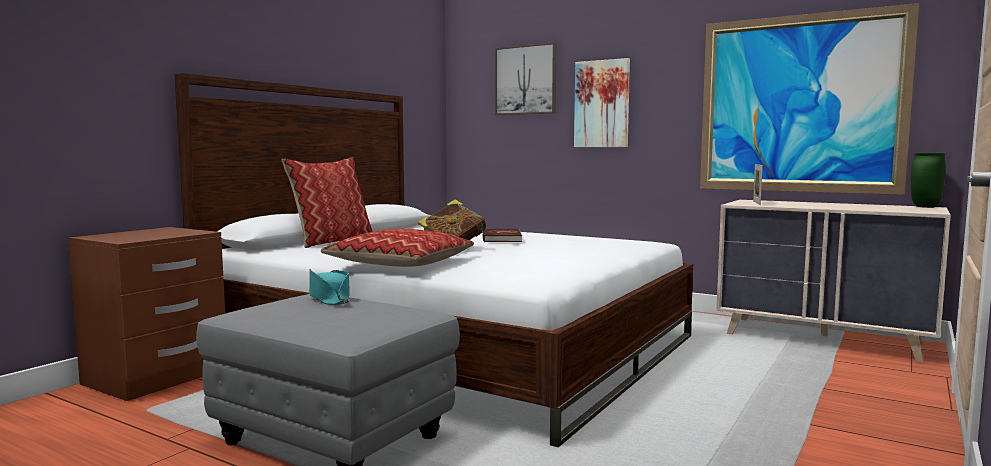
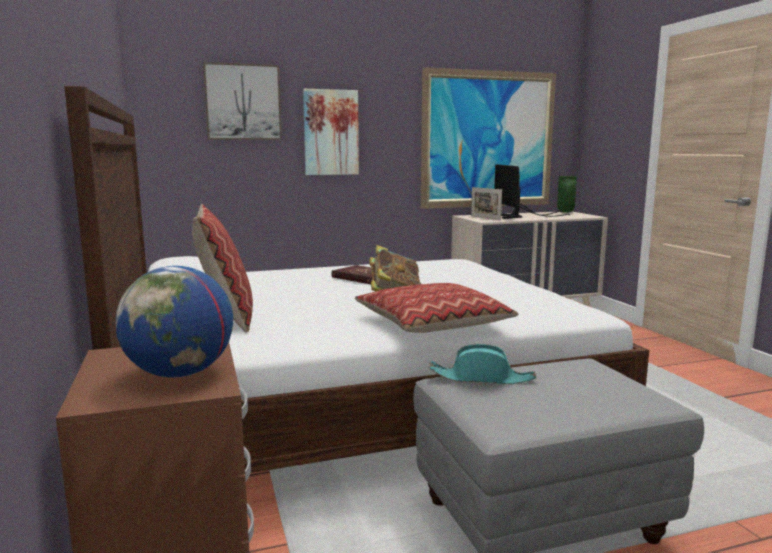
camera: 50 degrees left, 5 degrees up
none -> globe [116,266,233,378]
none -> monitor [494,165,570,219]

